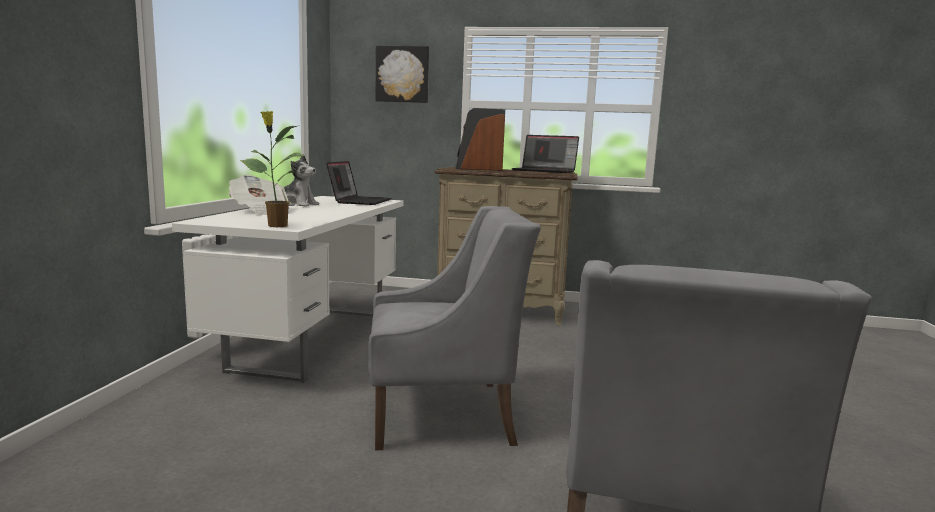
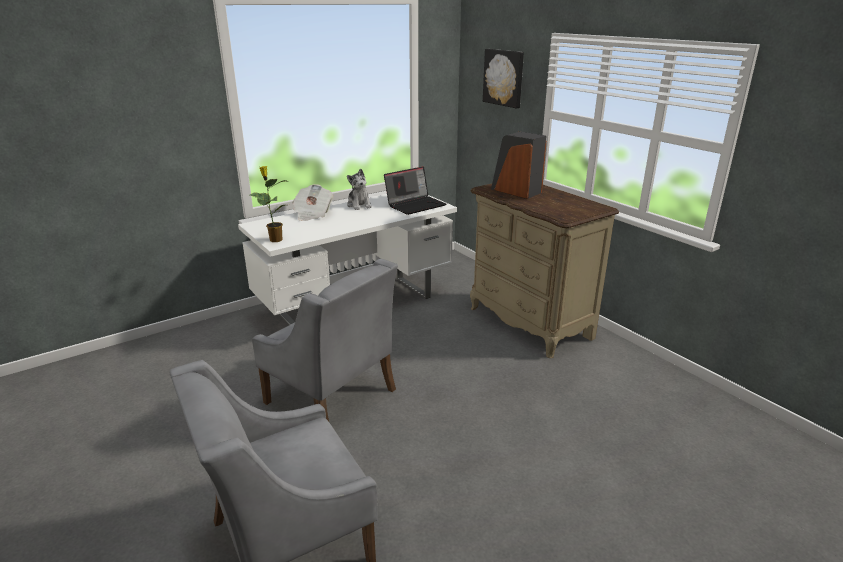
camera: 45 degrees right, 15 degrees up
laptop [512,135,579,173] -> none

